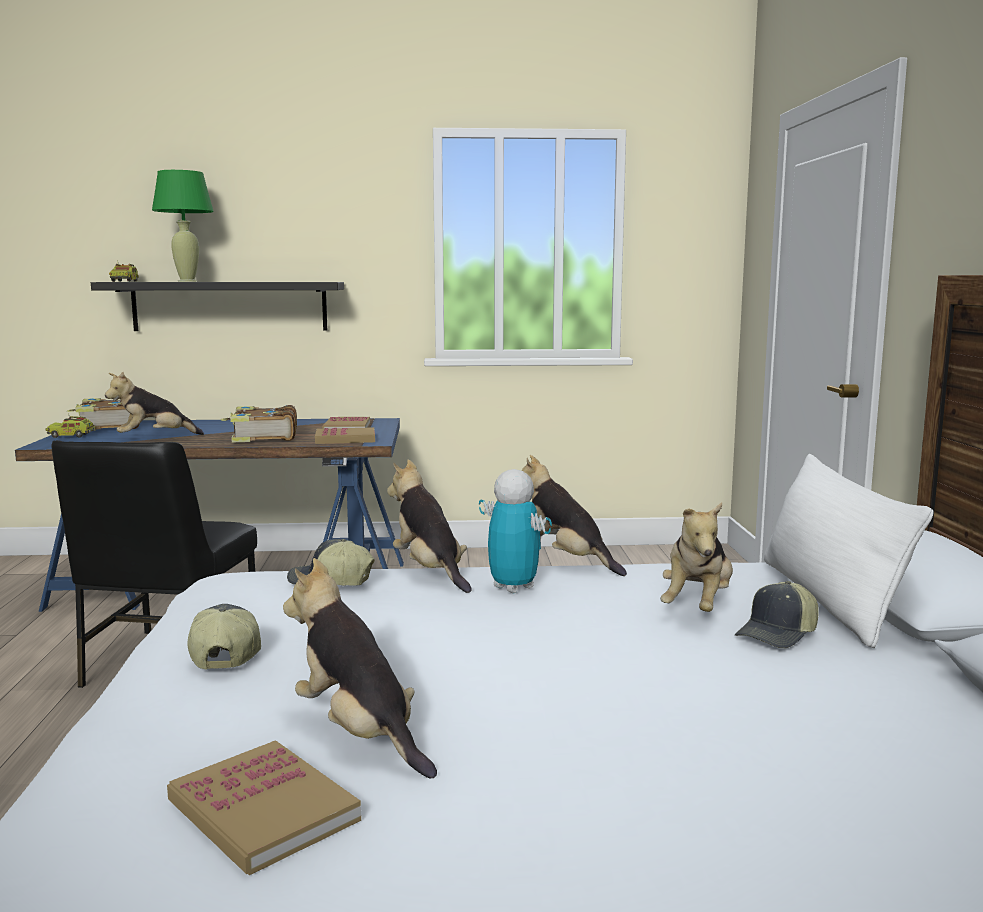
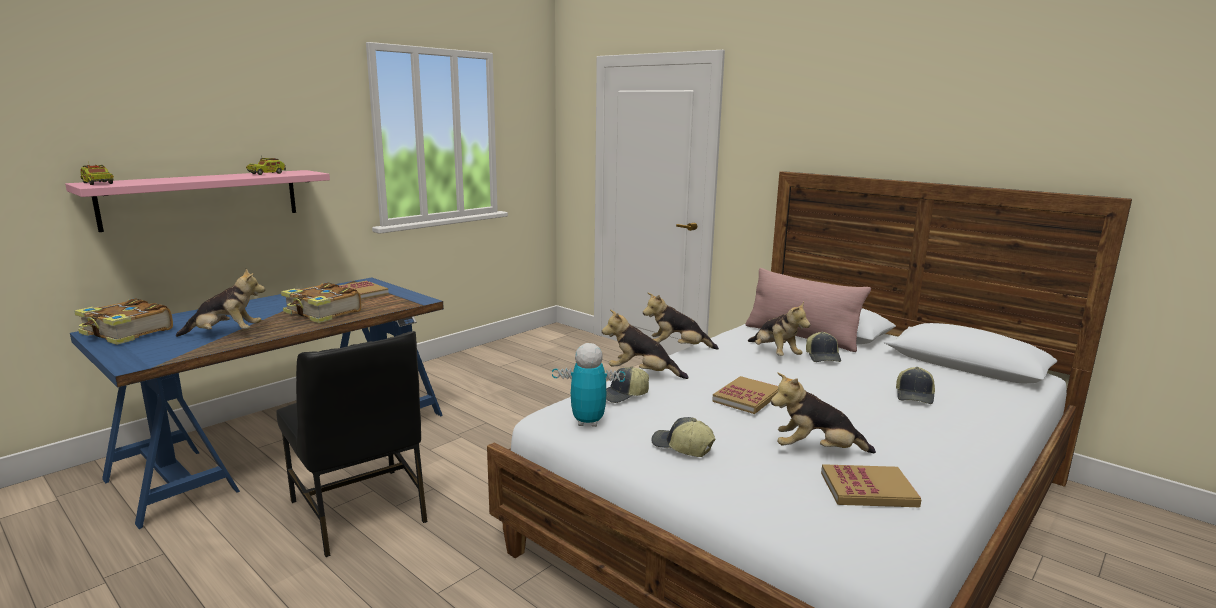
camera: 45 degrees left, 5 degrees up
toy truck [45,416,95,438] -> toy truck moved to [246,156,286,175]
black shelf [91,282,344,331] -> pink shelf [65,170,330,232]
plush toy [105,372,204,435] -> plush toy turned 120 degrees counterclockwise [176,269,265,337]
green table lamp [152,170,214,282] -> none
book [315,427,375,444] -> book moved to [712,376,778,414]
toy robot [479,469,552,594] -> toy robot moved to [552,343,625,427]
white pillow [764,454,934,648] -> pink pillow [745,268,871,352]
none -> cap [896,367,935,404]

